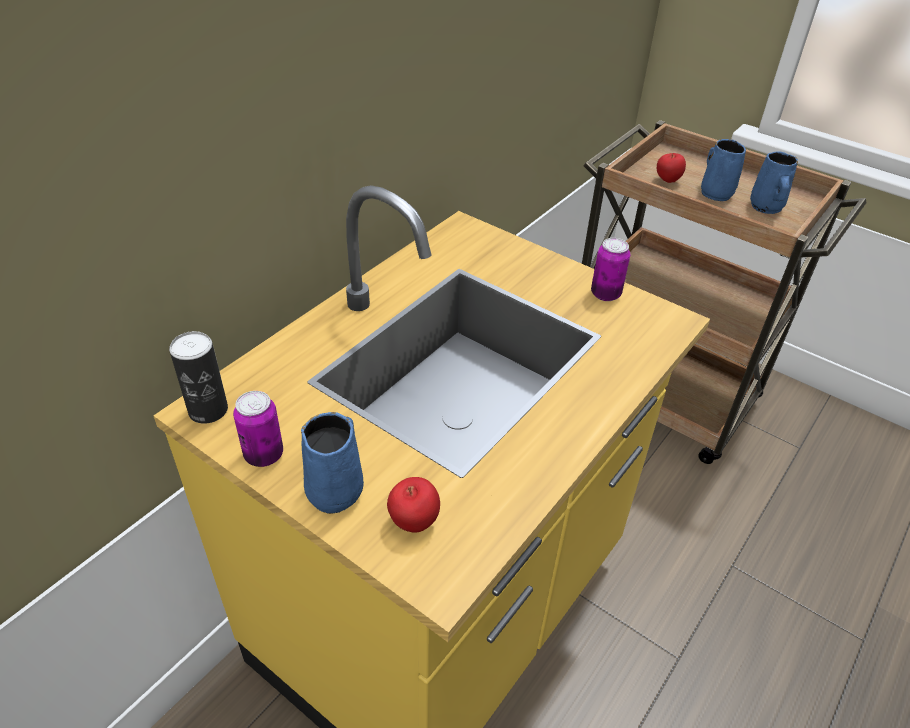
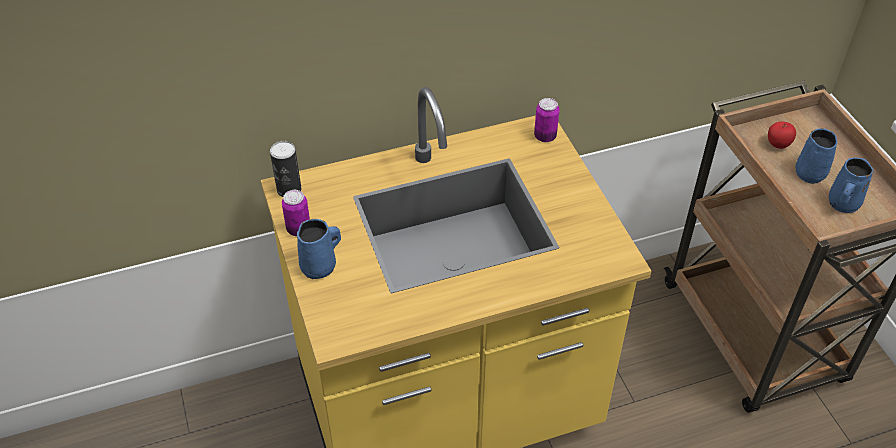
camera: 35 degrees right, 5 degrees up
apple [387,477,440,533] -> none
can [591,238,630,301] -> can moved to [534,98,560,142]

